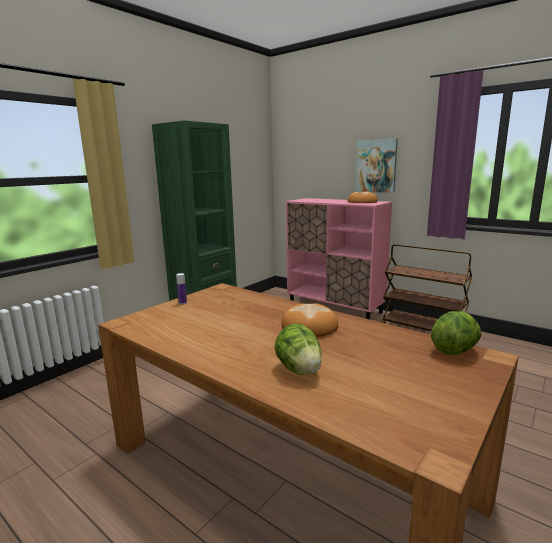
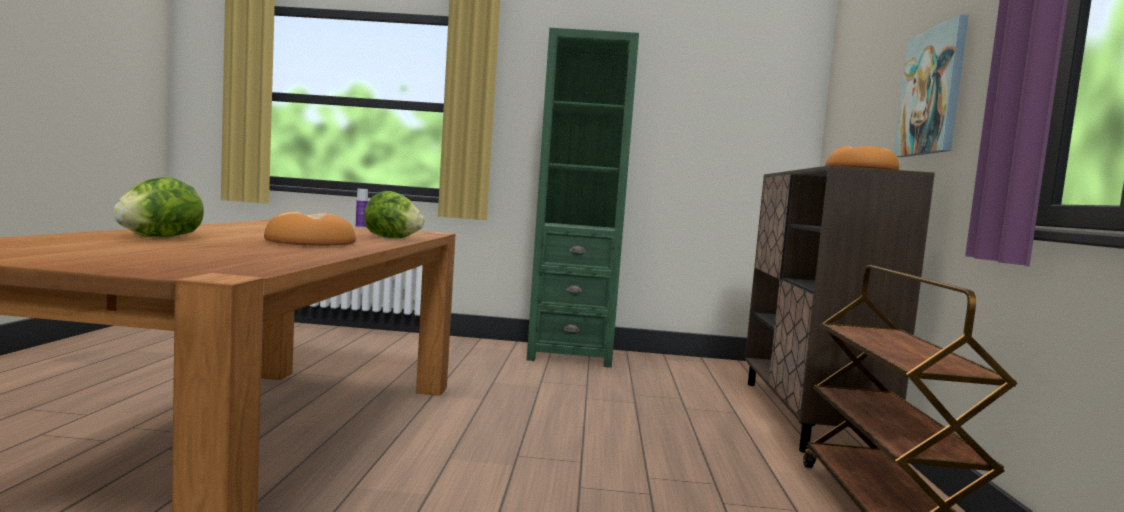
camera: 55 degrees right, 10 degrees down
pink cabinet [286,198,392,320] -> brown cabinet [745,165,935,453]
lettuce [431,311,481,355] -> lettuce moved to [364,191,424,238]

